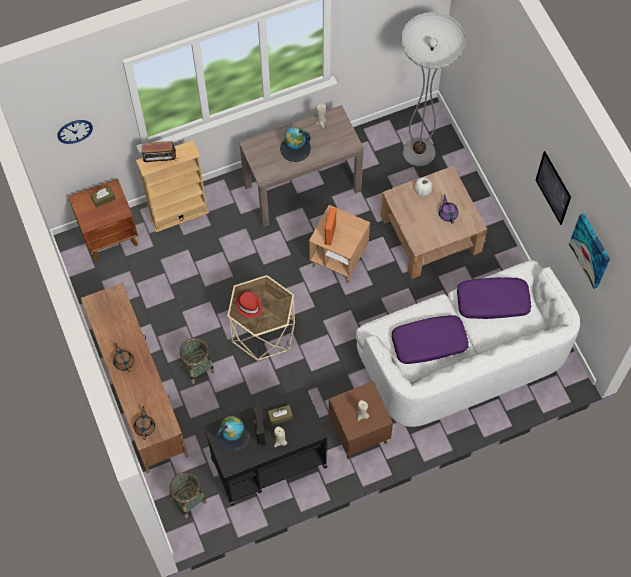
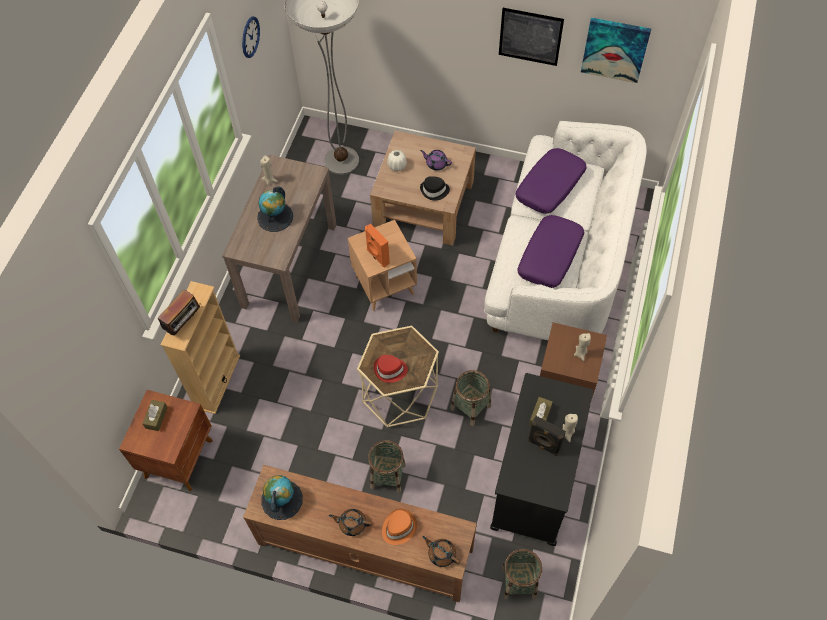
camera: 50 degrees left, 5 degrees down
wall clock [57,120,93,144] -> wall clock moved to [242,16,260,58]
globe [216,416,250,452] -> globe moved to [261,475,303,520]
none -> orange hat [382,509,417,545]
none -> black hat [420,176,450,201]
none -> basket [450,370,491,426]

